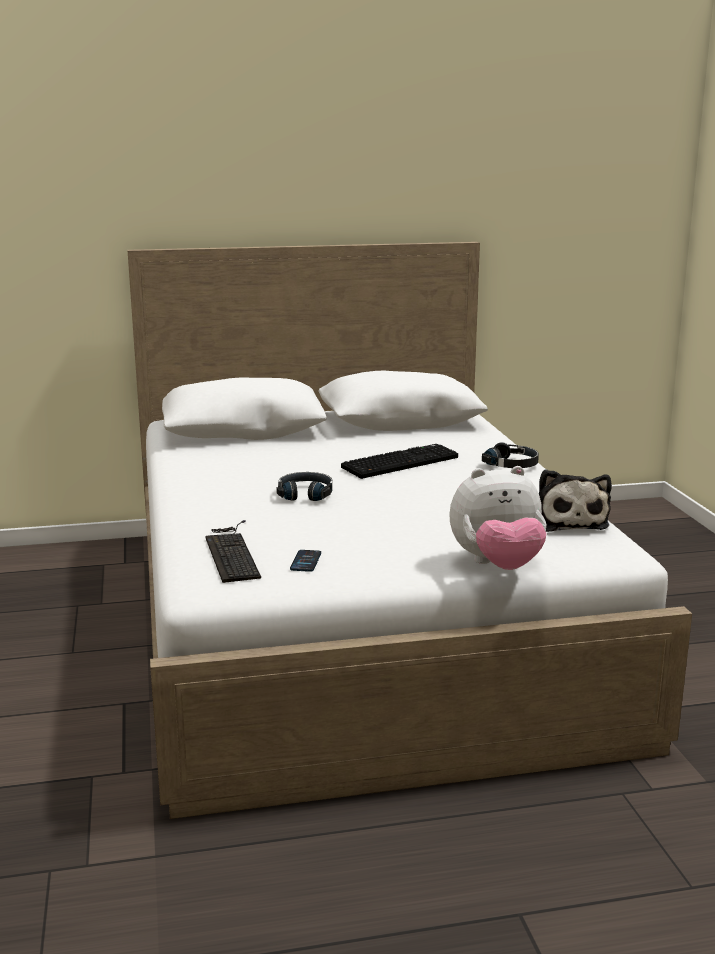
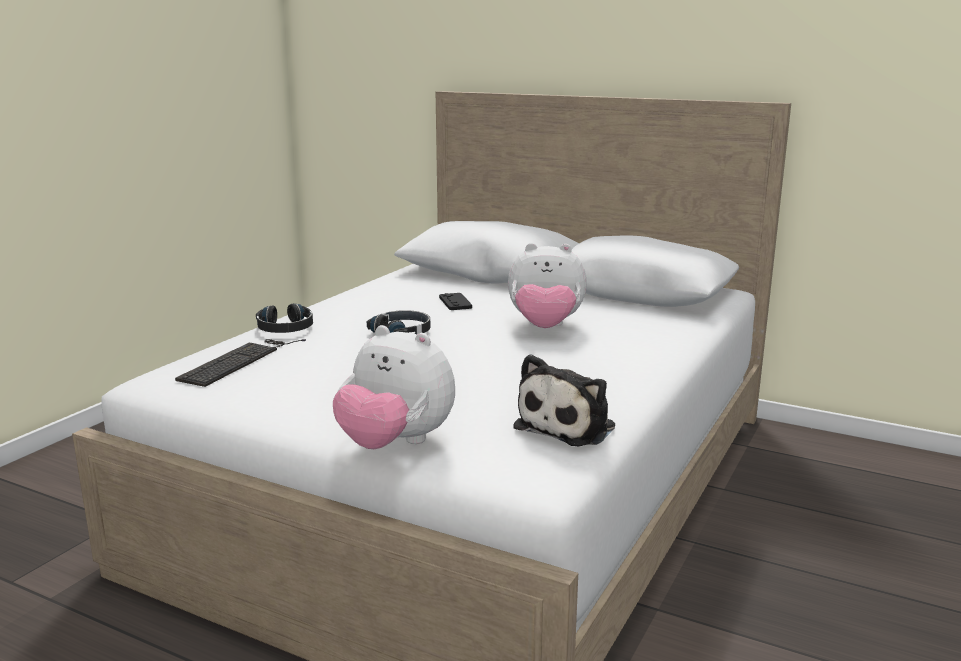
camera: 40 degrees right, 0 degrees up
phone [290,550,321,572] -> none
keyboard [341,444,458,479] -> plush toy [508,243,587,328]
black headphones [482,442,539,468] -> black headphones moved to [256,304,313,333]
none -> black game controller [439,293,472,310]

